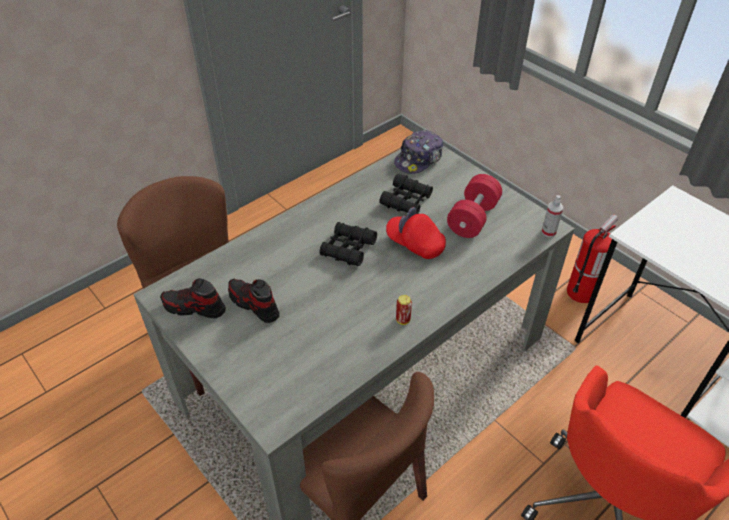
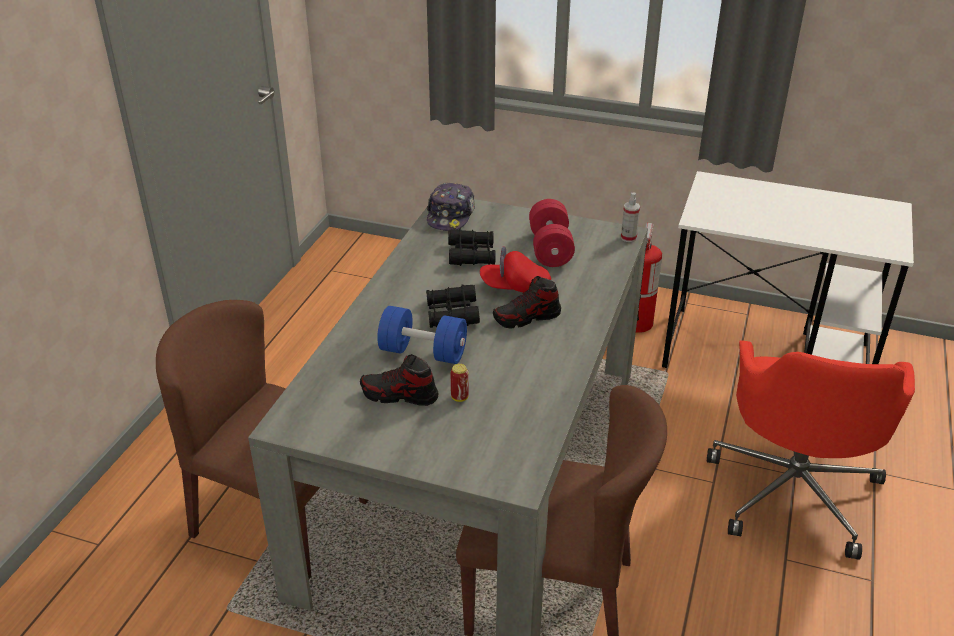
camera: 30 degrees left, 10 degrees down
shoe [160,278,226,319] -> shoe moved to [493,276,561,328]
can [396,295,412,325] -> can moved to [450,364,469,402]
none -> blue dumbbell [377,306,467,364]

